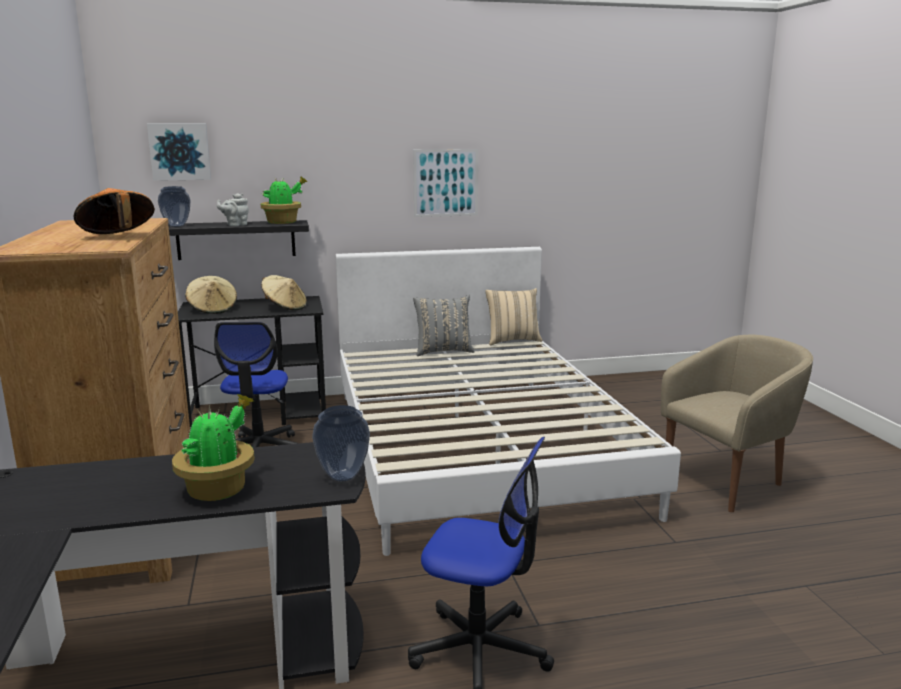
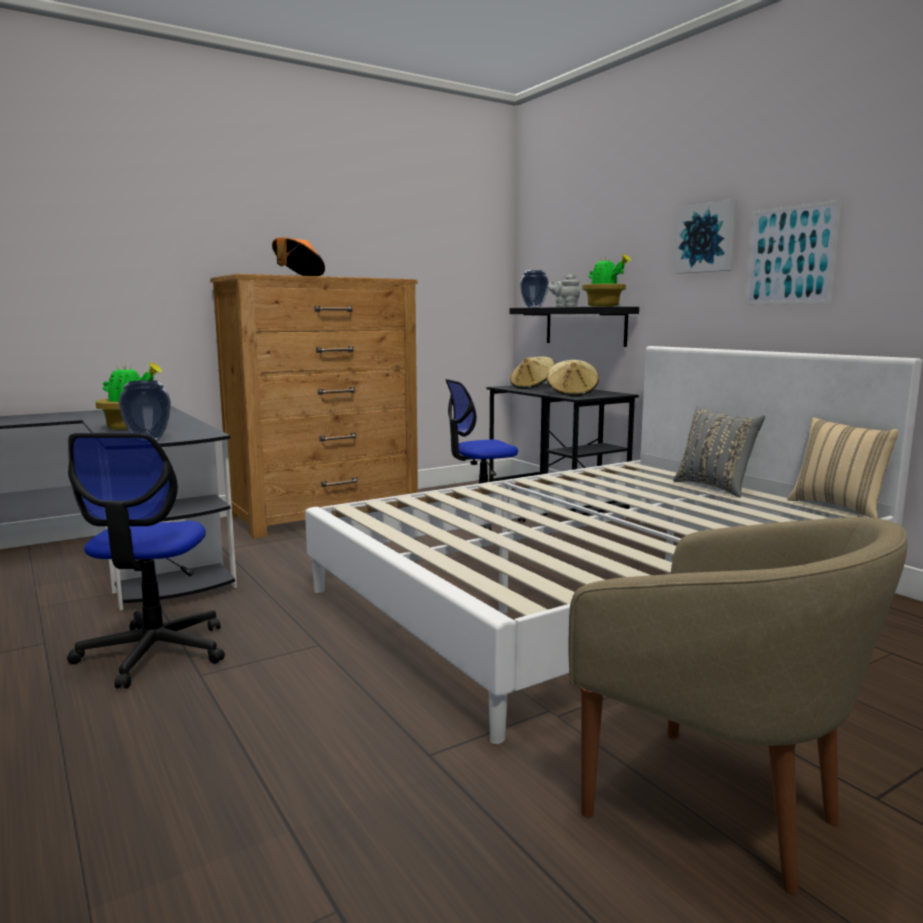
camera: 70 degrees right, 5 degrees down
picture [147,123,211,181] -> picture moved to [675,199,738,274]

